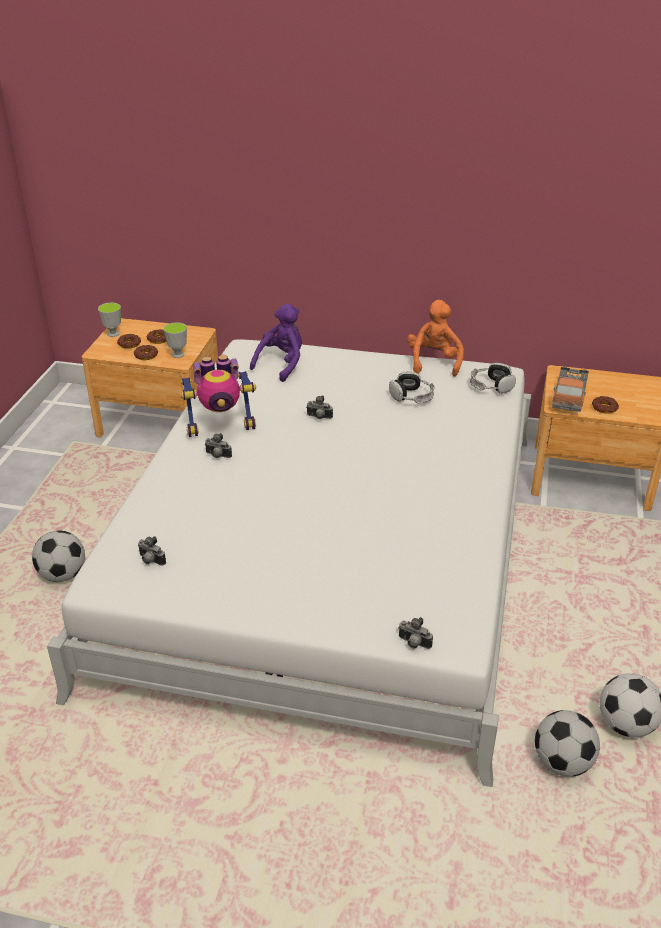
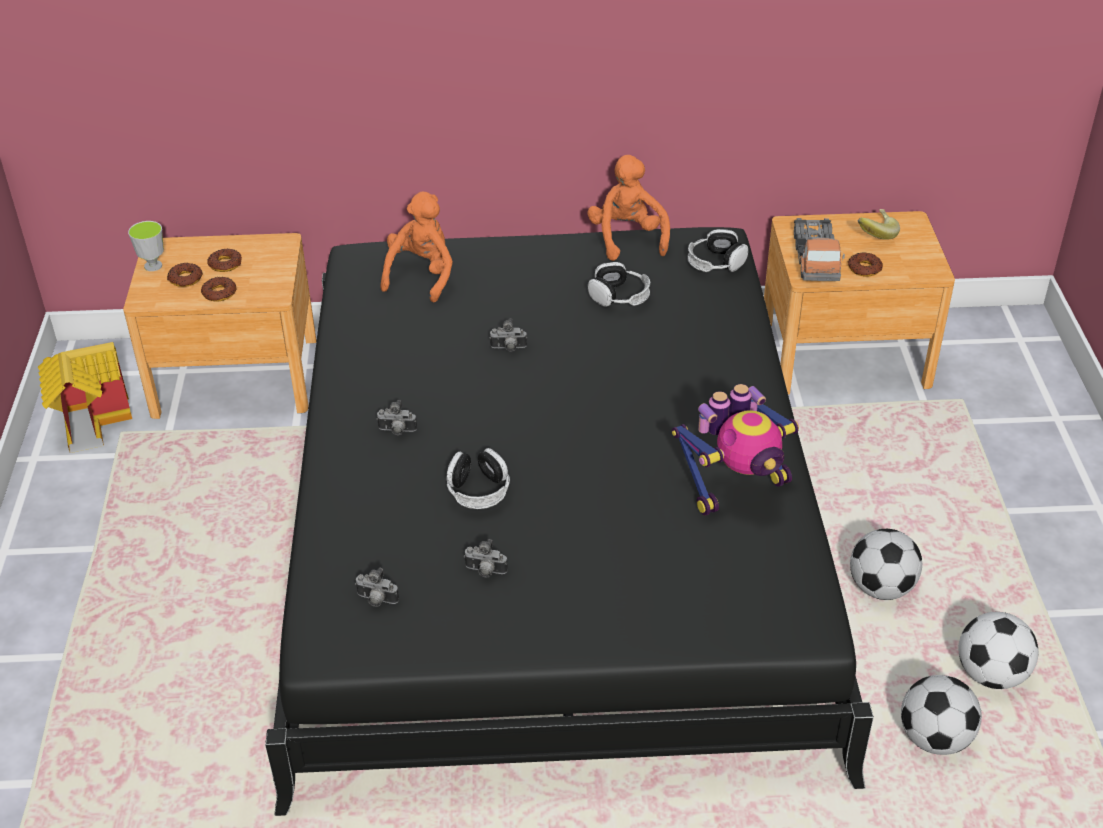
camera: 15 degrees left, 5 degrees up
football [32,530,85,582] -> football moved to [850,529,922,600]
white bed [47,340,531,787] -> black bed [265,227,874,816]
cup [163,323,187,358] -> none
toy robot [180,355,256,437] -> toy robot moved to [672,384,799,516]
purple plush toy [250,303,302,382] -> orange plush toy [381,192,453,303]
camera [398,617,433,649] -> camera moved to [464,539,508,578]
none -> toy house [38,342,132,453]
none -> headphones [446,448,510,509]
none -> banana [857,209,900,240]

